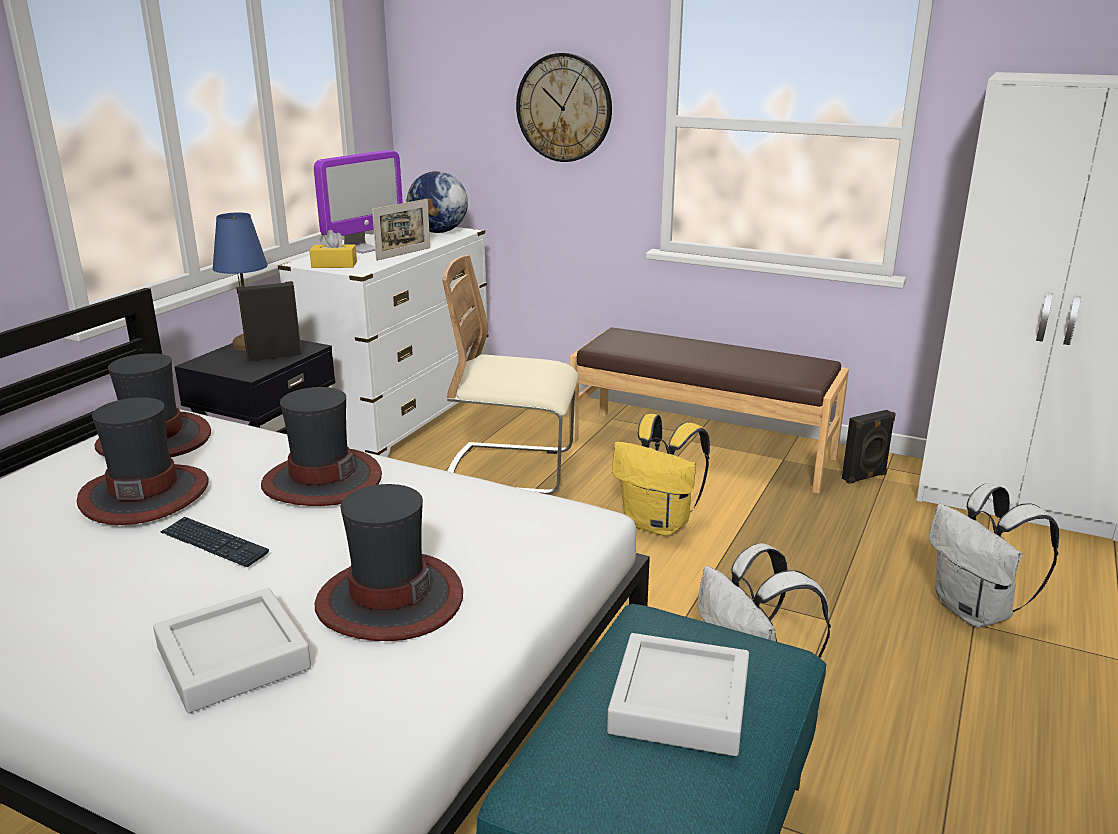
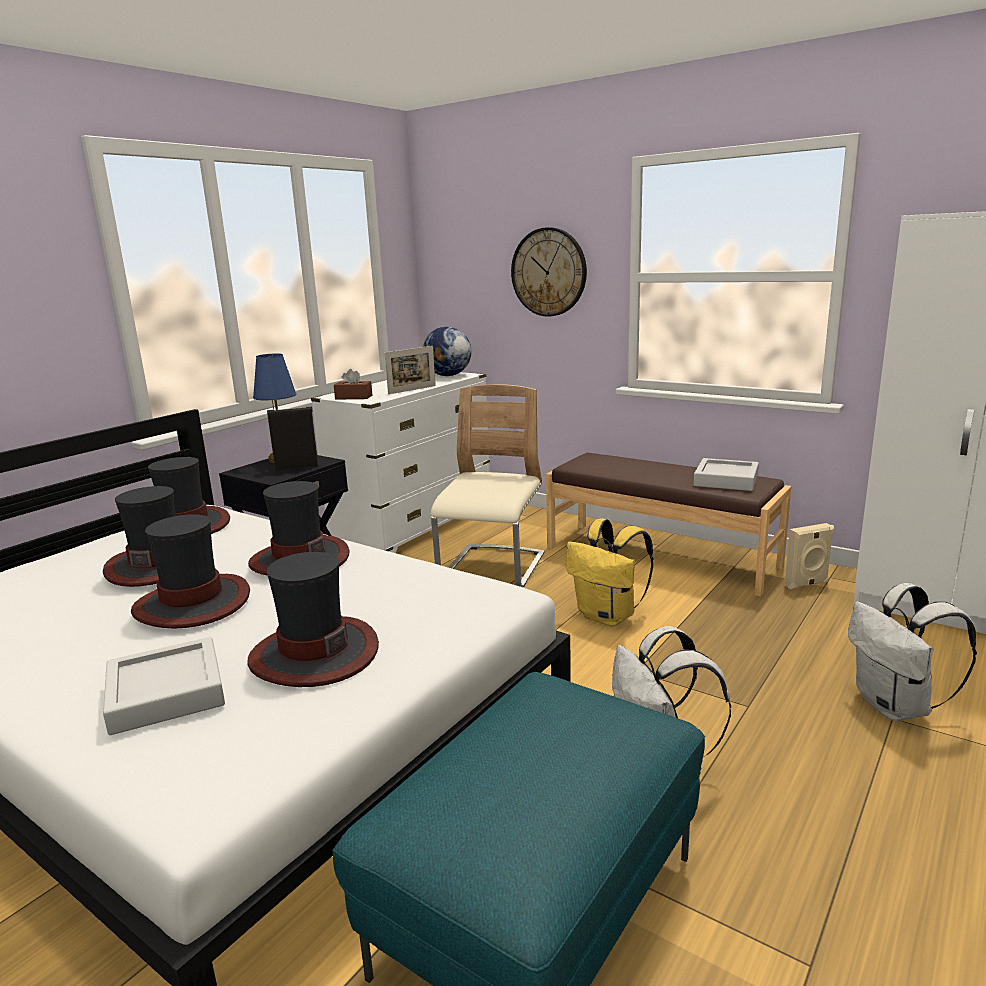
camera: 10 degrees right, 5 degrees down
keyboard [161,517,269,567] -> hat [131,514,250,629]
yellow tissue box [309,230,357,268] -> brown tissue box [334,369,372,400]
monitor [314,150,403,254] -> none
beige chair [442,255,579,495] -> beige chair turned 90 degrees clockwise [431,384,545,587]
grey tray [607,633,749,756] -> grey tray moved to [694,458,759,491]
black speaker [842,410,896,484] -> beige speaker [784,523,834,589]

